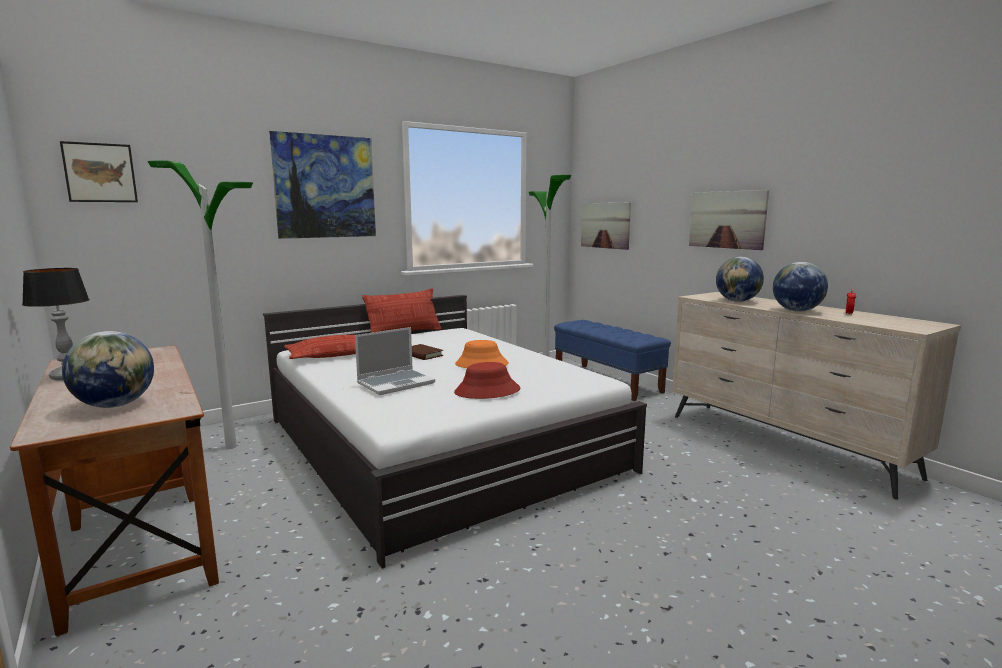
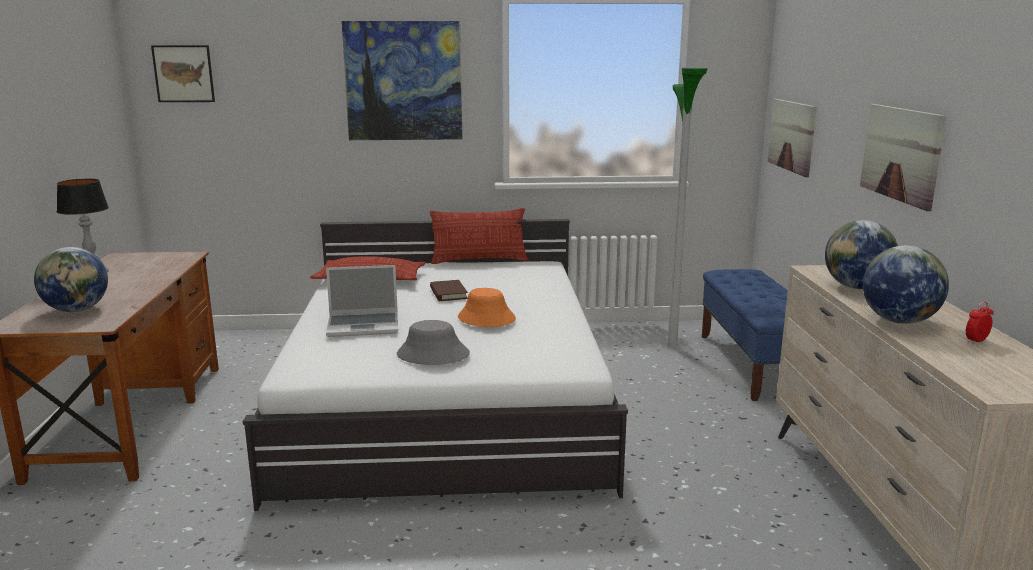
camera: 30 degrees right, 5 degrees up
floor lamp [148,160,253,449] -> none
red hat [454,362,520,399] -> grey hat [397,320,470,365]

